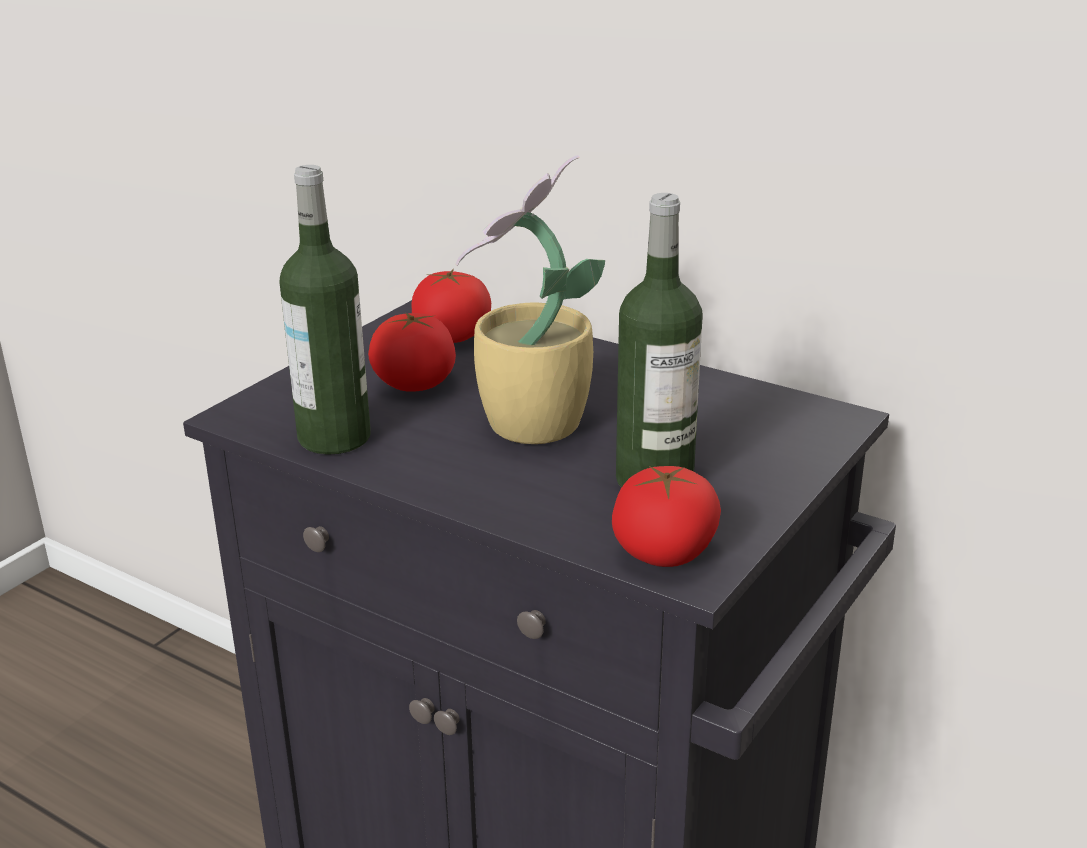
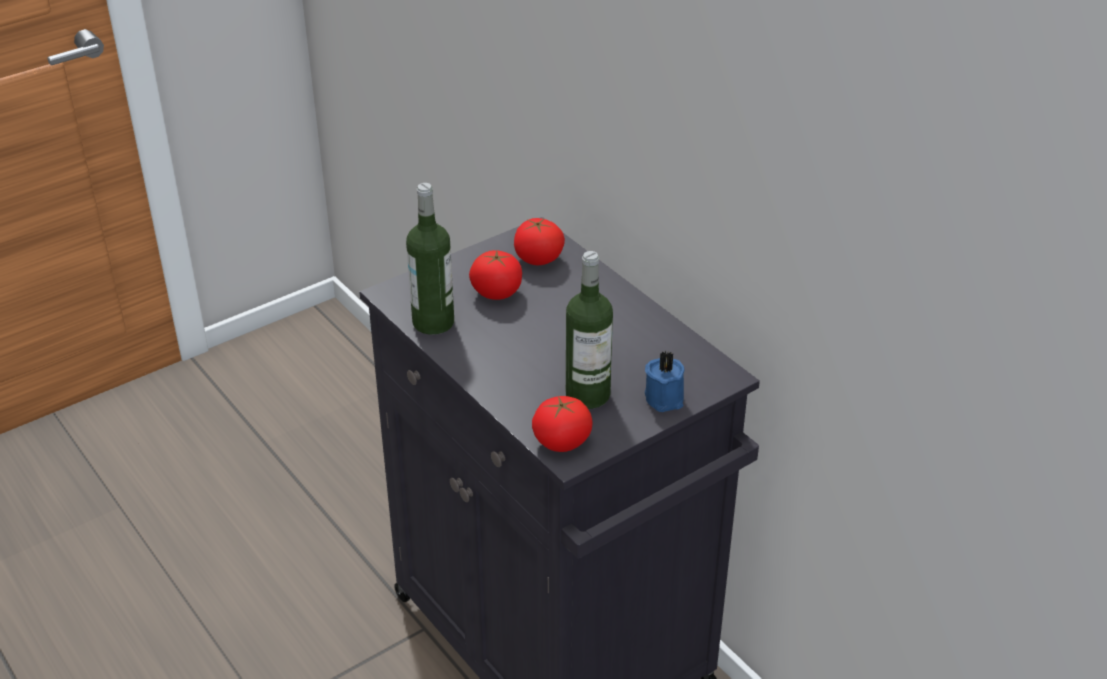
camera: 20 degrees right, 10 degrees up
potted plant [455,155,605,444] -> none
none -> blue candle [645,350,684,412]

